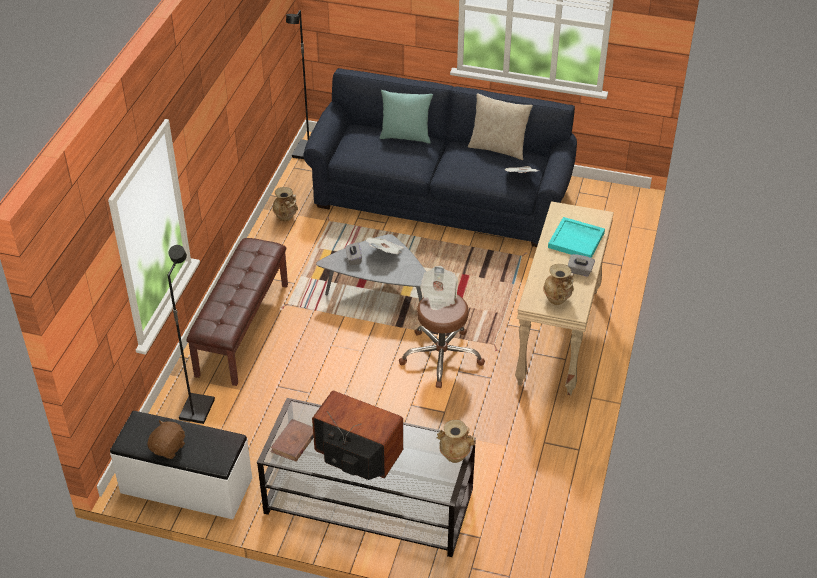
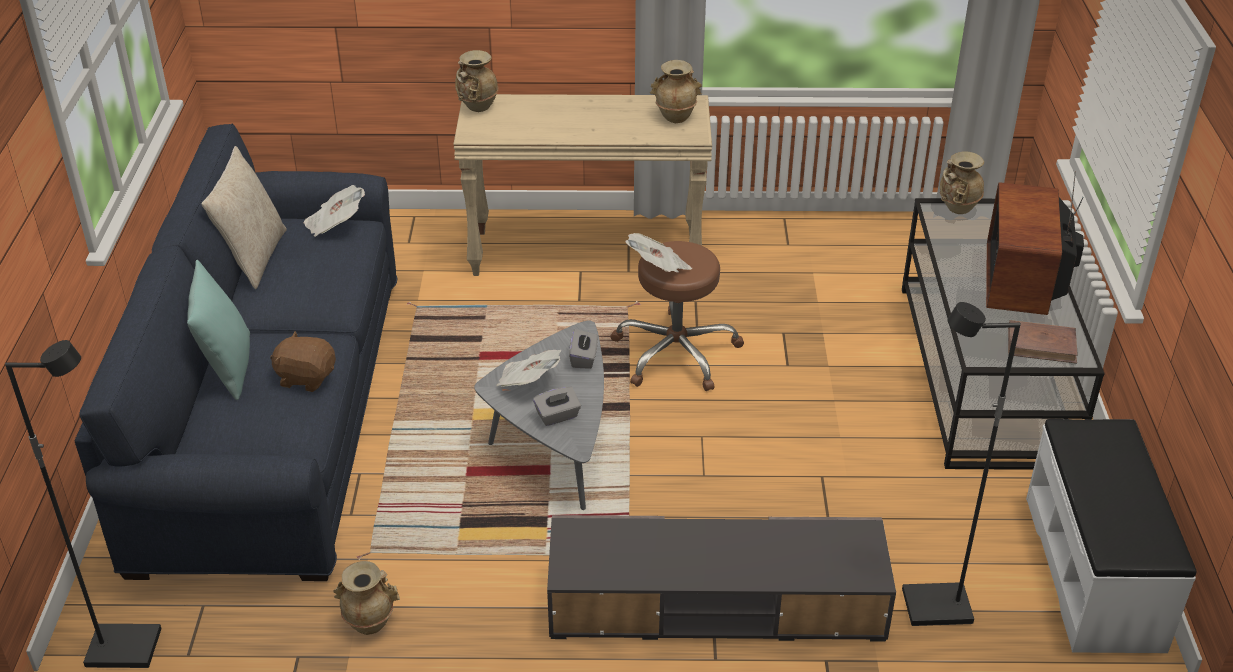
camera: 105 degrees left, 5 degrees down
brown plush toy [147,420,185,459] -> brown plush toy moved to [270,331,336,392]
brown bench [186,238,288,386] -> grey tv stand [547,515,896,642]
turquoise tray [548,217,605,258] -> none
grey tissue box [568,254,595,277] -> grey tissue box moved to [569,329,598,369]
none -> beige vase [455,50,499,112]

